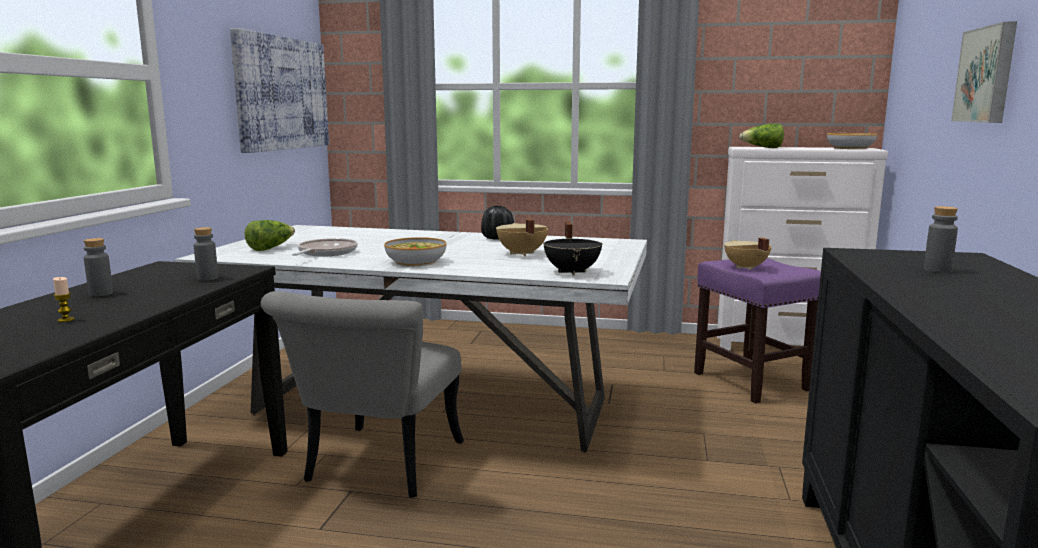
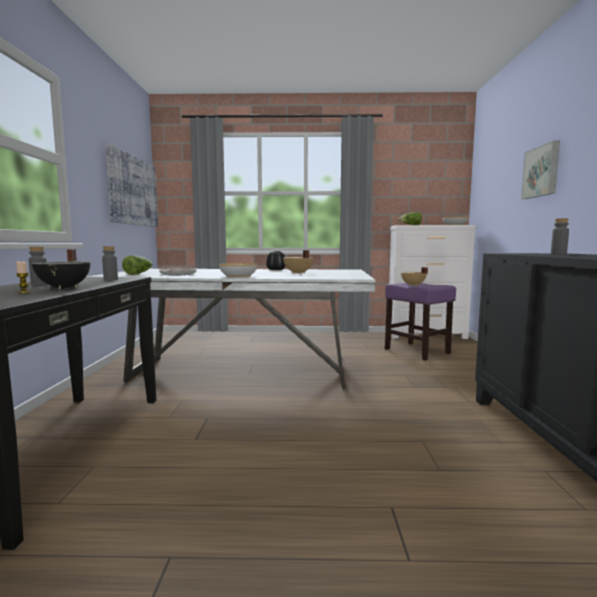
camera: 10 degrees left, 5 degrees down
grey chair [261,291,464,498] -> none
black cooking pot [543,222,603,275] -> black cooking pot moved to [31,249,91,289]

